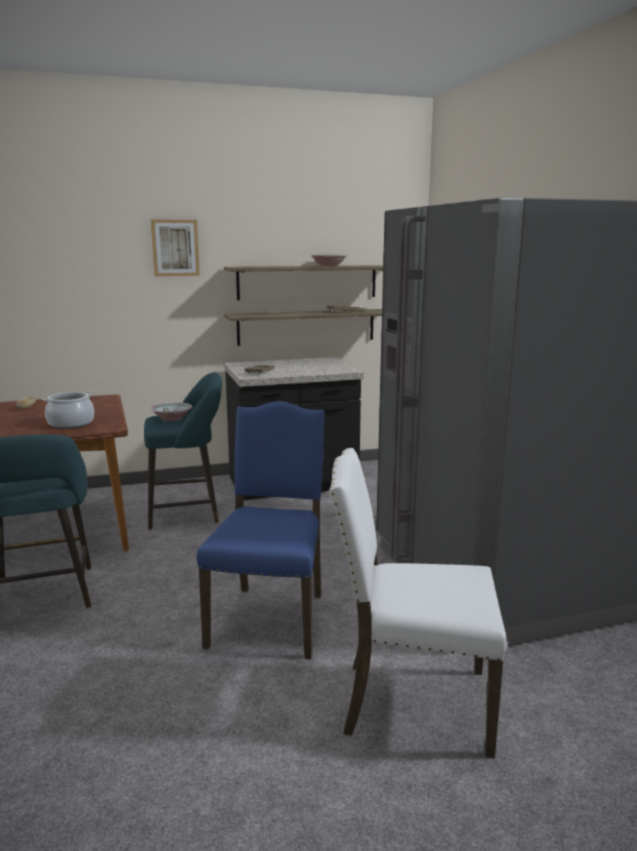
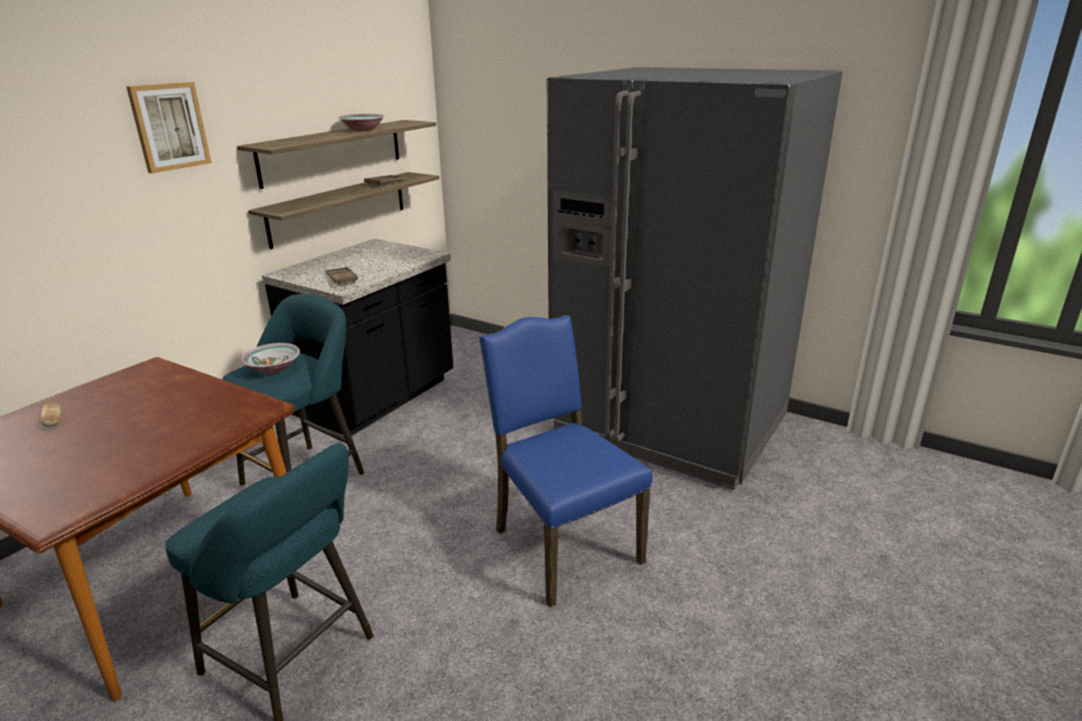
camera: 40 degrees left, 10 degrees up
cooking pot [42,391,94,429] -> none
white chair [329,448,508,759] -> none

